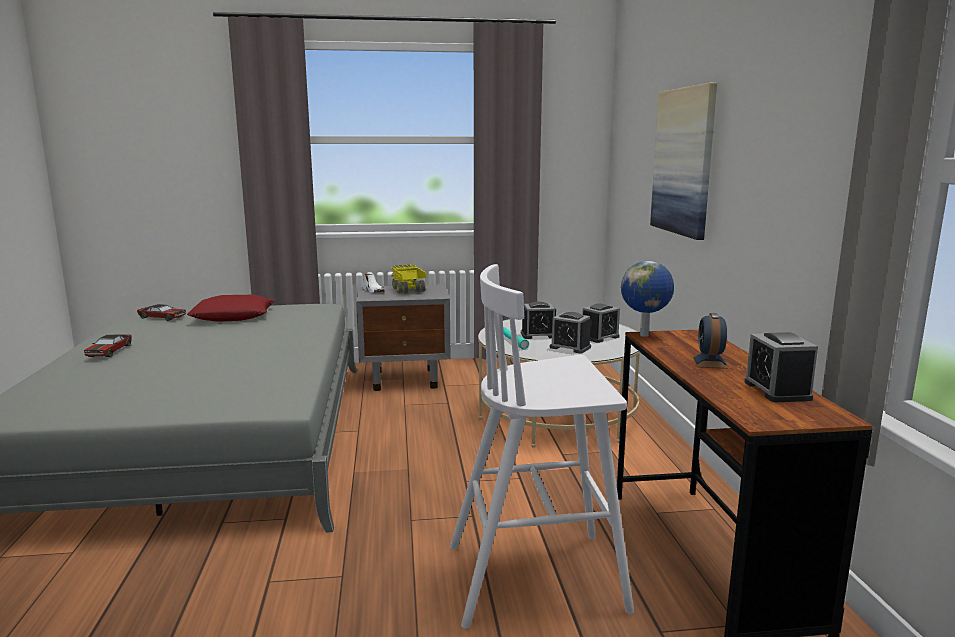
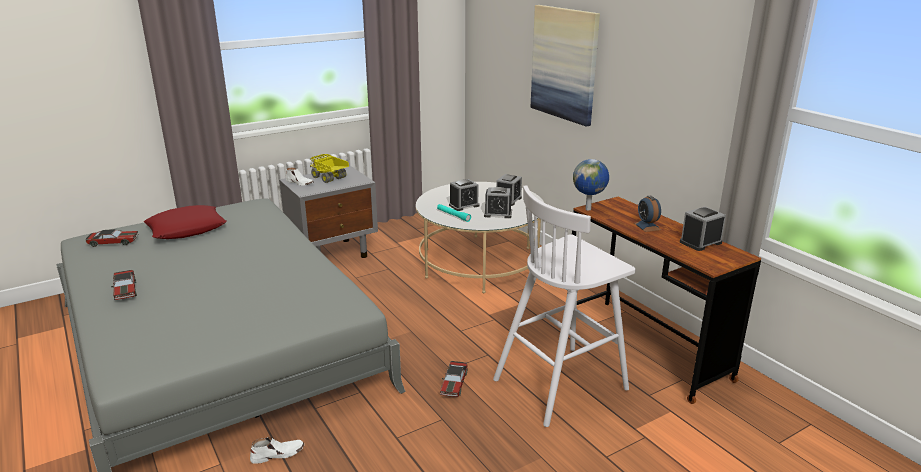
camera: 25 degrees left, 10 degrees up
alarm clock [744,332,818,402] -> alarm clock turned 90 degrees clockwise [680,207,726,251]
none -> white shoe [250,437,304,464]
none -> toy car [440,361,467,397]

